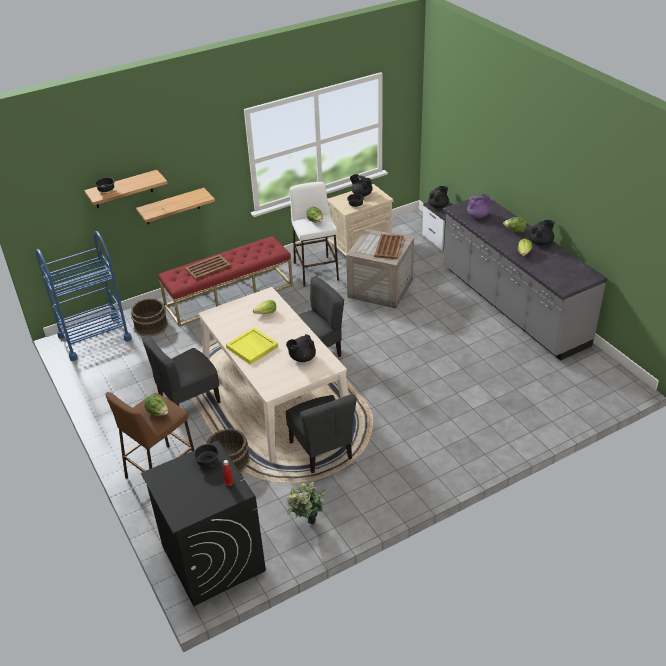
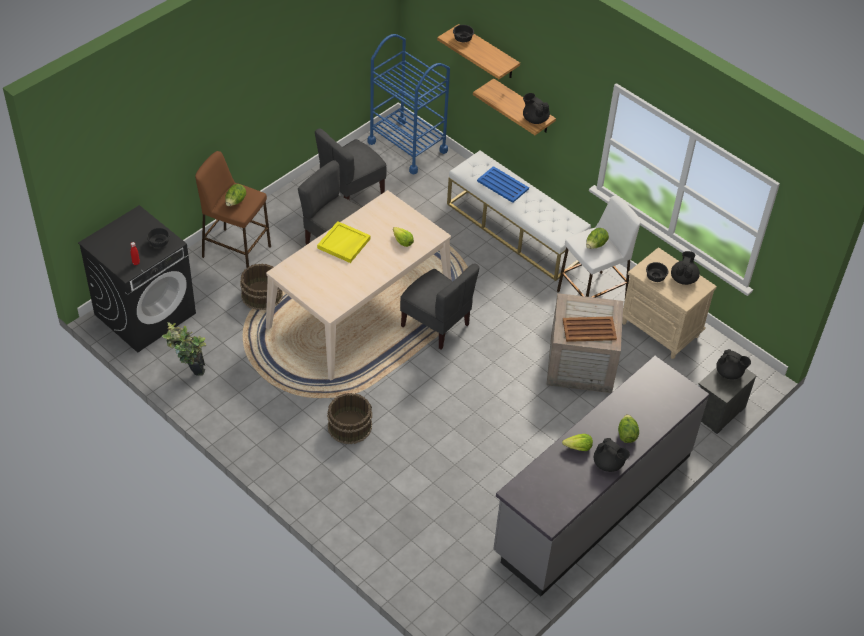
camera: 70 degrees right, 10 degrees up
brown bucket [131,298,168,336] -> brown bucket moved to [327,393,372,444]
red bench [158,236,293,327] -> white bench [447,150,591,281]
brown tray [185,255,231,280] -> blue tray [477,166,529,203]
black teapot [286,334,316,362] -> black teapot moved to [523,93,550,124]
grey chair [286,394,357,473] -> grey chair moved to [315,128,387,200]
purple teapot [467,195,493,218] -> none

